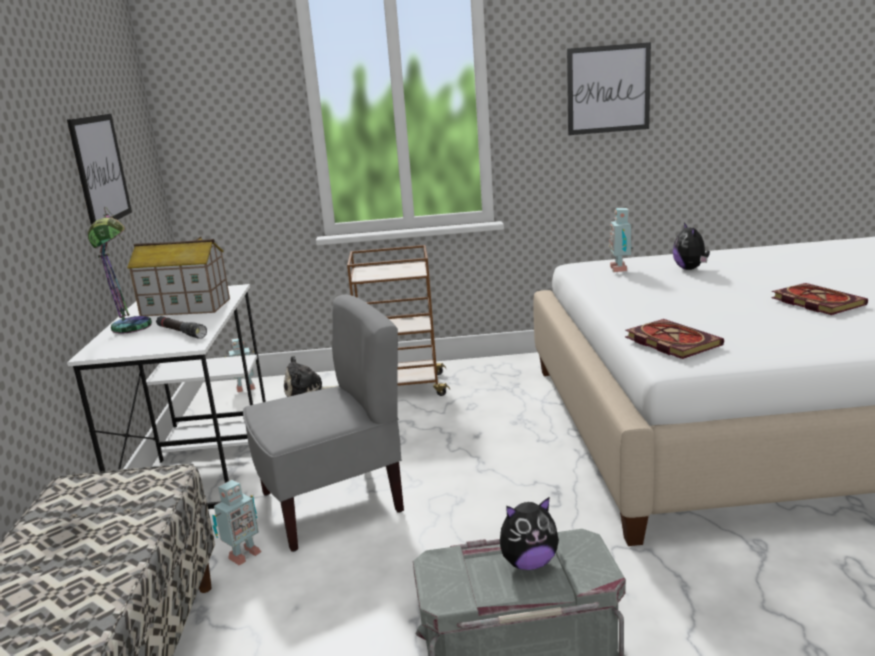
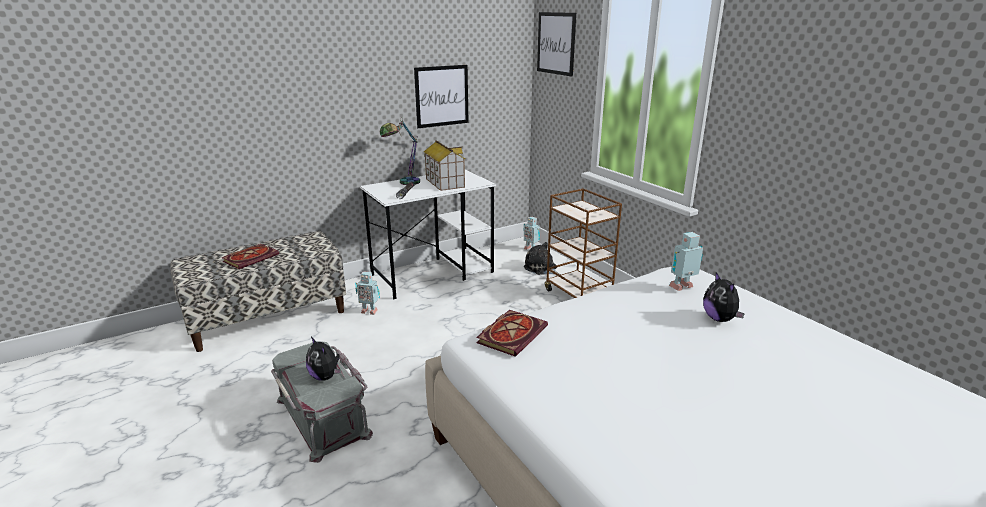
camera: 60 degrees right, 5 degrees up
grey chair [243,295,404,552] -> none
picture [567,42,651,135] -> picture moved to [537,12,576,77]
plush toy [673,222,710,270] -> plush toy turned 75 degrees counterclockwise [703,272,745,322]
book [771,283,868,315] -> book moved to [221,244,279,269]

